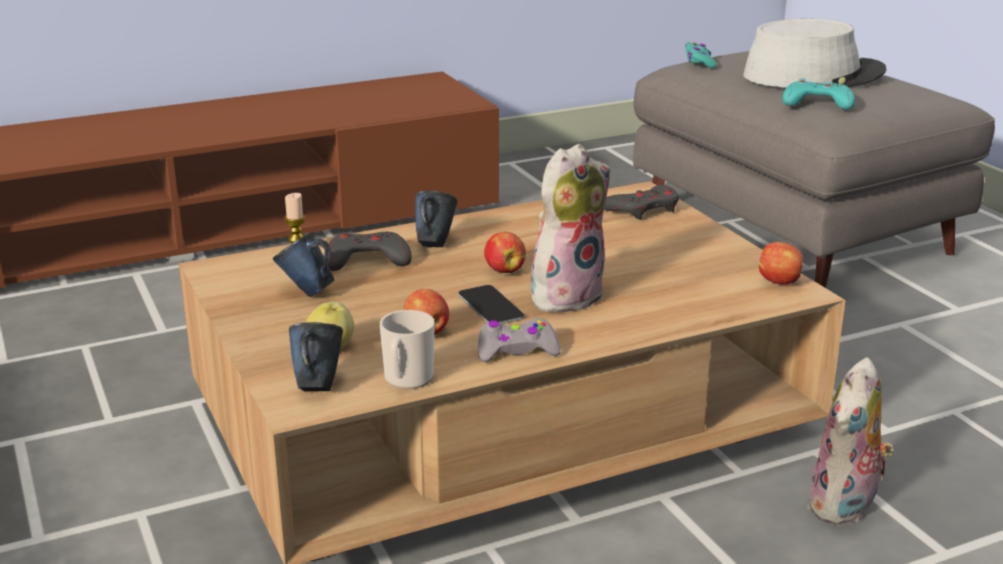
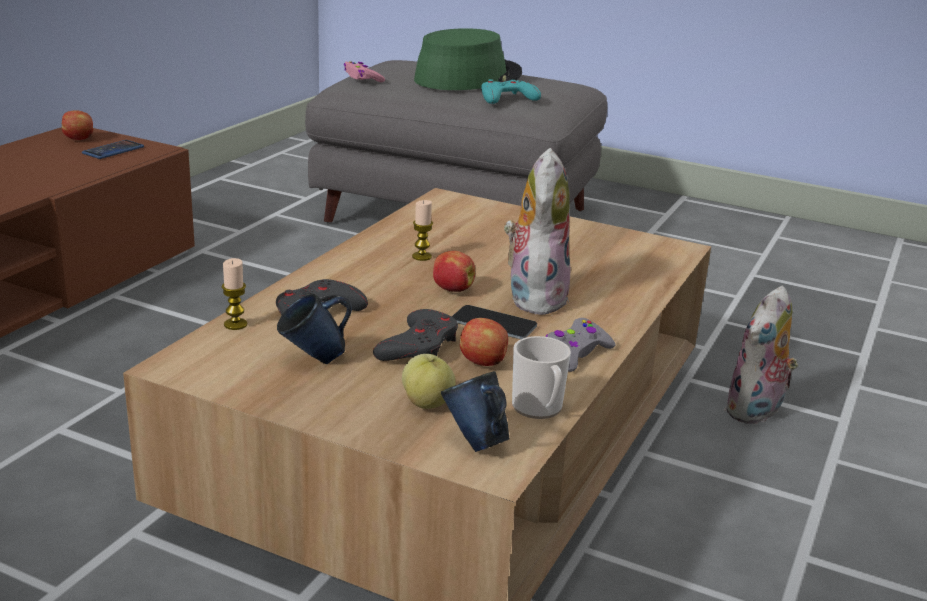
camera: 40 degrees left, 0 degrees up
blue mug [415,190,457,247] -> none
grey game controller [604,185,679,220] -> grey game controller moved to [373,309,458,361]
turquoise game controller [685,42,717,68] -> pink game controller [344,61,385,82]
grey hat [743,19,886,88] -> green hat [414,28,522,90]
apple [759,242,803,284] -> apple moved to [62,110,93,140]
plush toy [808,357,894,526] -> plush toy turned 45 degrees clockwise [724,286,798,424]
none -> phone [82,140,144,159]
none -> candle [412,200,433,261]

